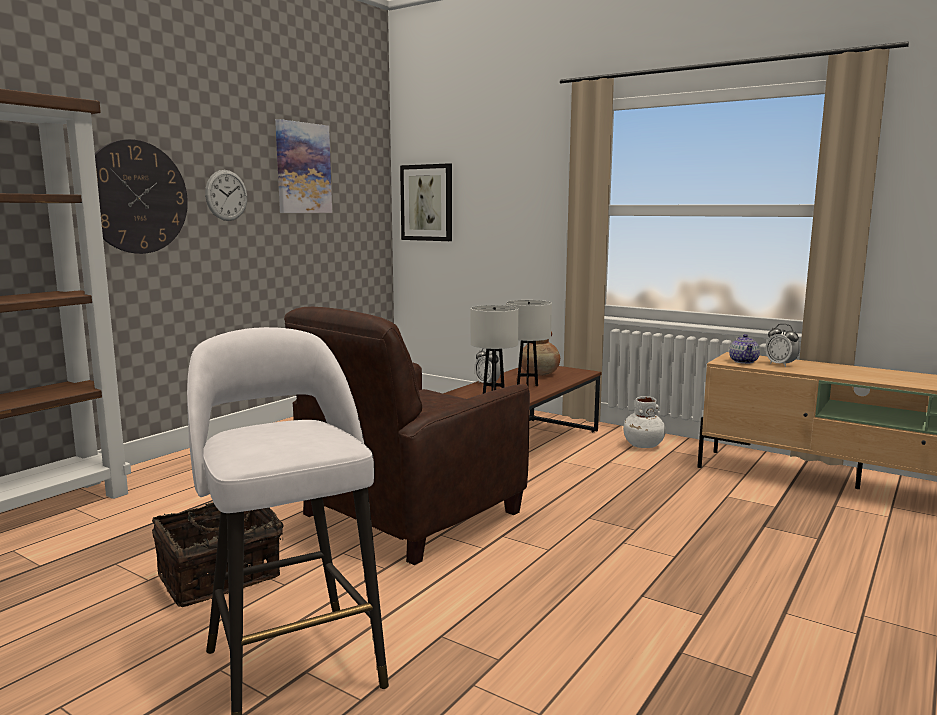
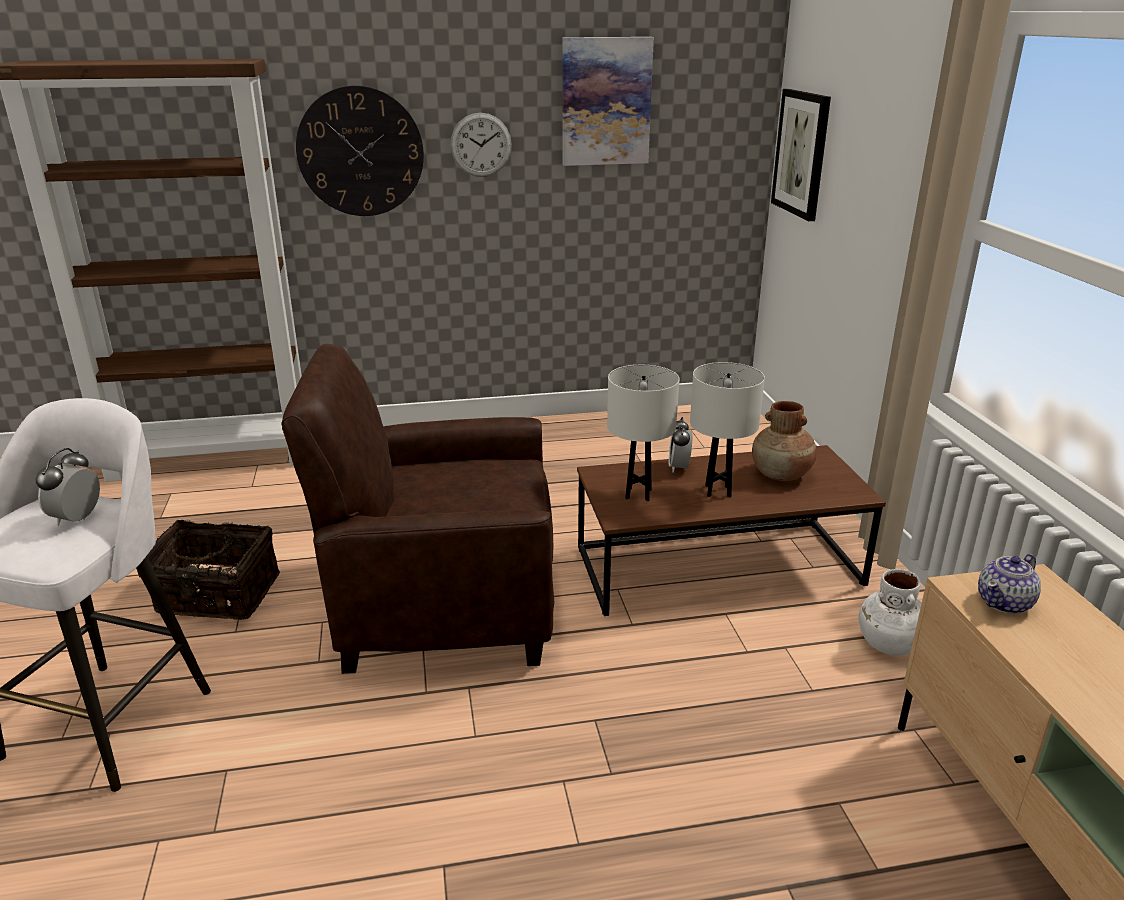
camera: 45 degrees right, 15 degrees up
alarm clock [765,324,800,367] -> alarm clock moved to [36,448,100,526]

